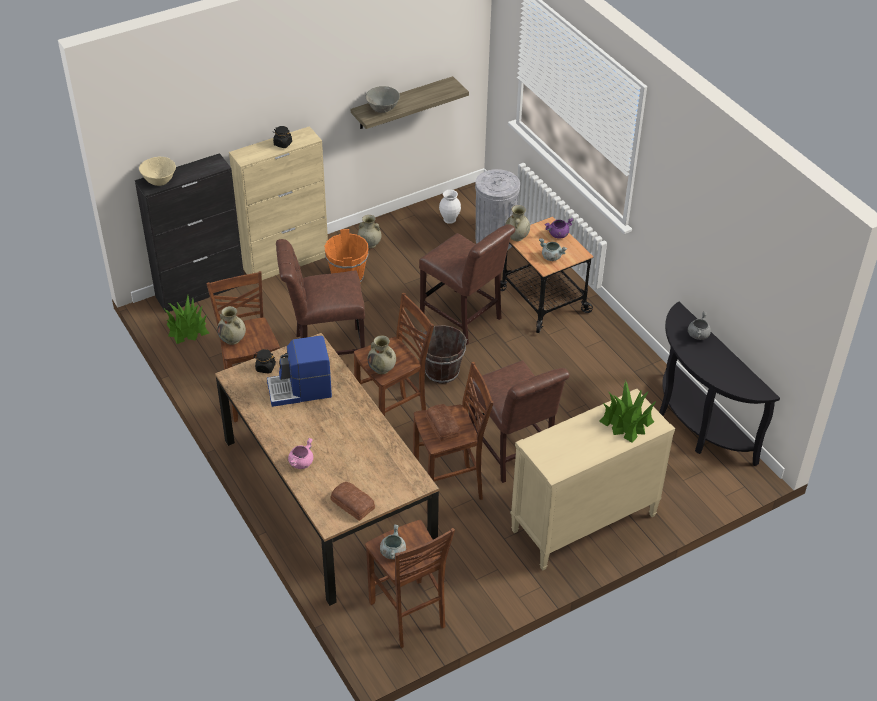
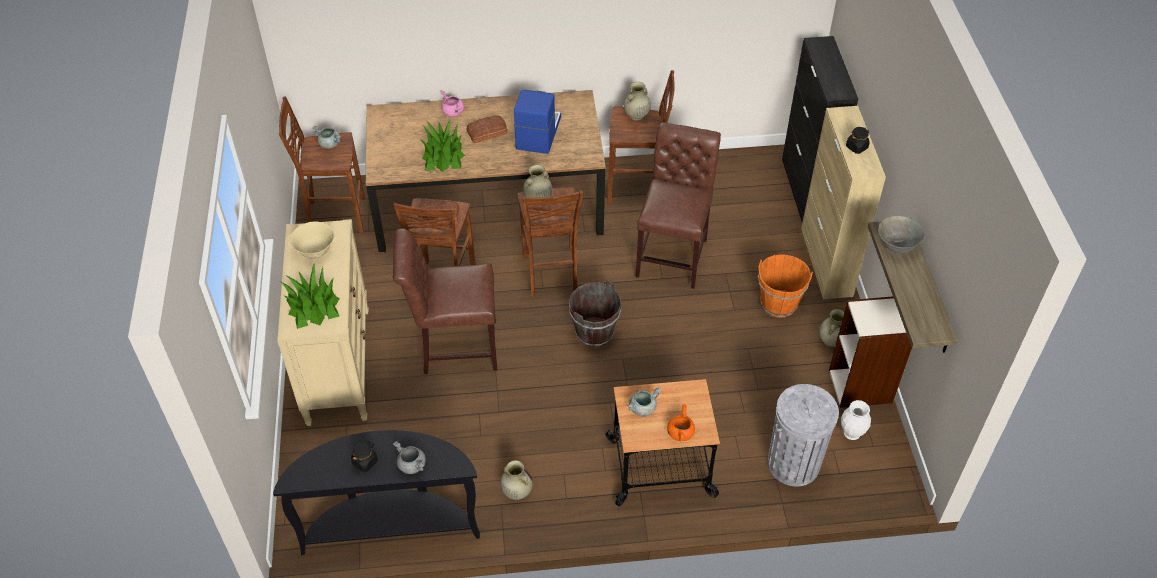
camera: 115 degrees right, 5 degrees up
beige bowl [139,156,176,186] -> beige bowl moved to [290,221,335,258]
potted plant [163,295,209,344] -> potted plant moved to [421,118,465,172]
black jar [253,349,276,373] -> black jar moved to [351,441,378,472]
bread [330,482,375,521] -> bread moved to [467,115,508,144]
brown chair [419,224,515,345] -> none
beige vase [505,205,530,241] -> beige vase moved to [500,460,533,500]
purple cooking pot [545,218,573,239] -> orange cooking pot [667,404,695,441]
none -> bookcase [829,296,912,408]

